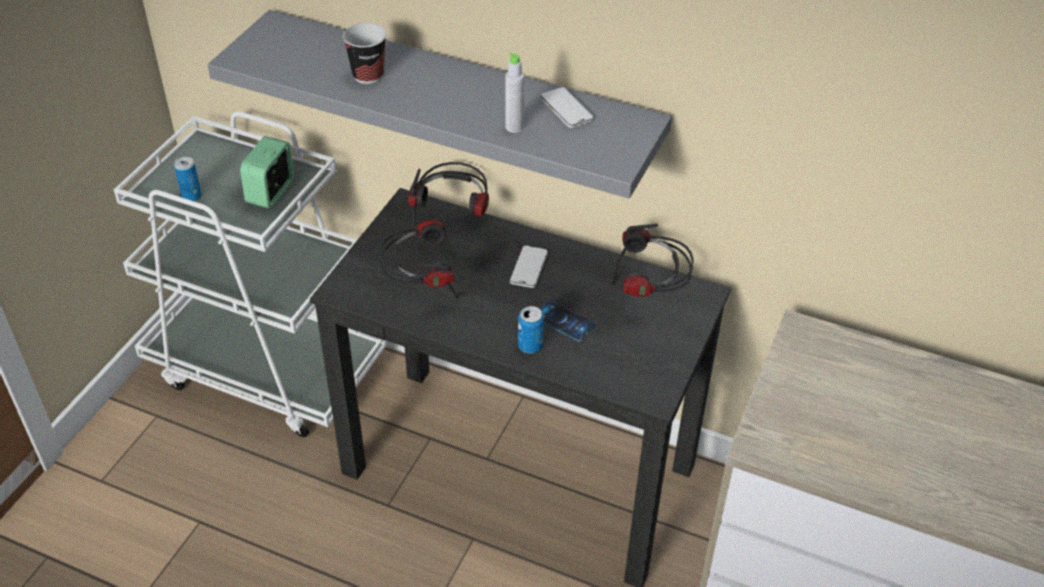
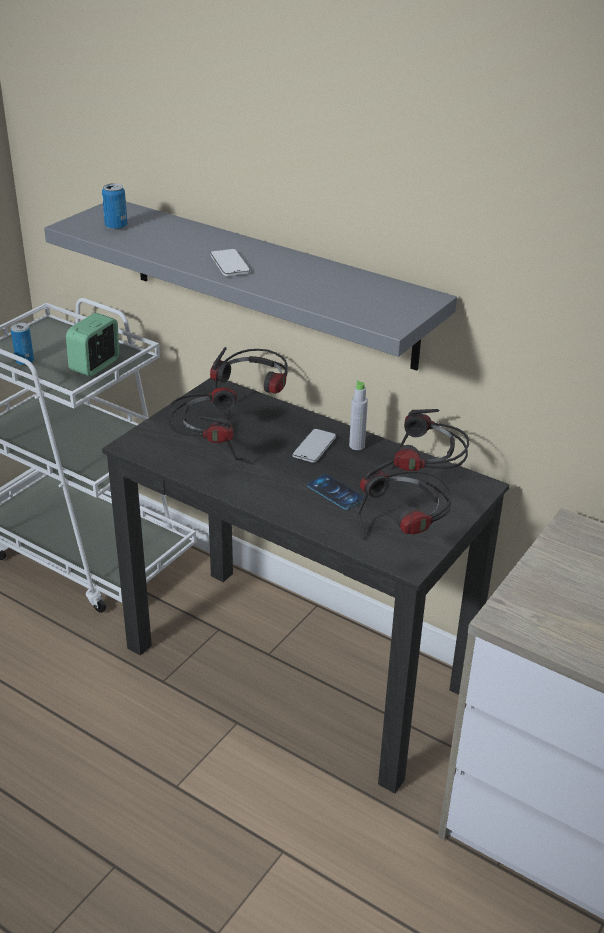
camera: 10 degrees right, 10 degrees down
cup [343,23,386,84] -> none
grey bottle [505,53,524,133] -> grey bottle moved to [349,380,368,450]
can [518,306,544,354] -> can moved to [102,183,127,230]
phone [540,87,594,128] -> phone moved to [210,249,250,276]
none -> headphones [358,460,452,540]

